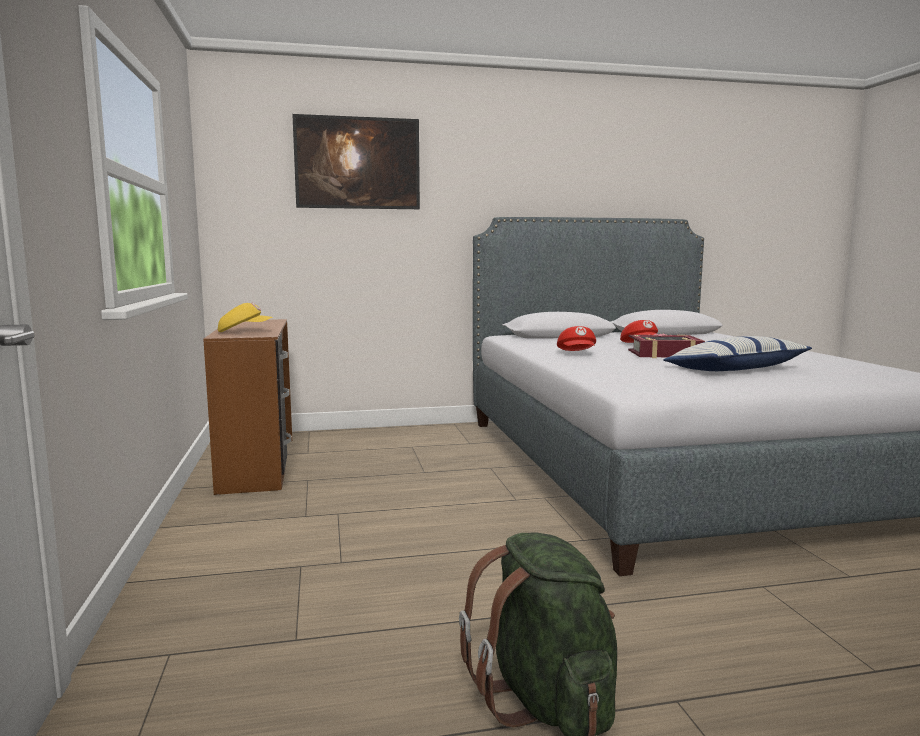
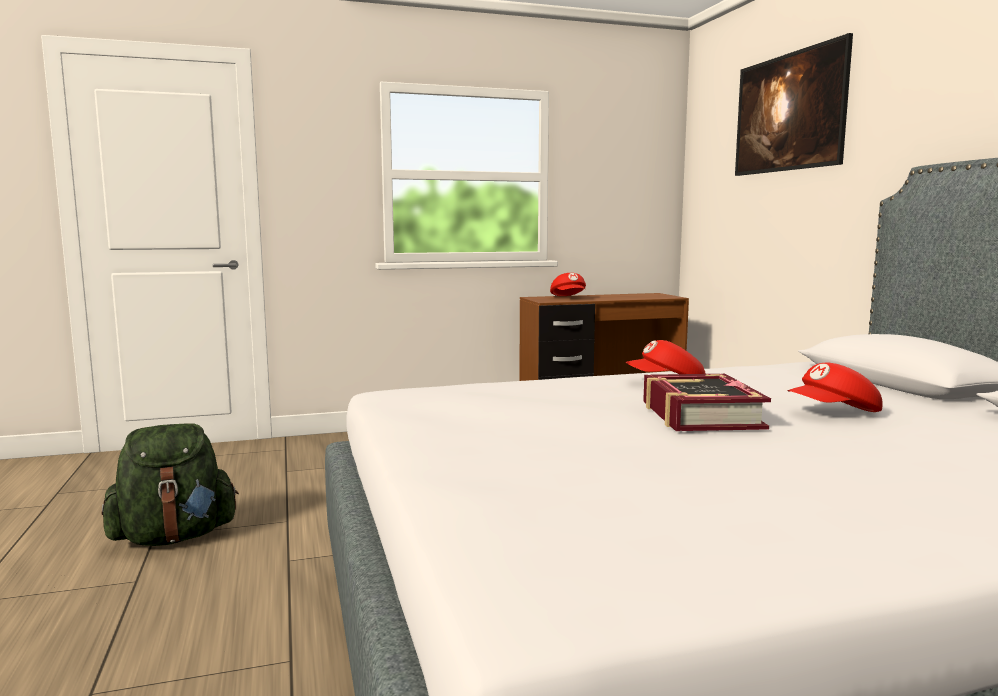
camera: 85 degrees right, 0 degrees up
yellow cap [218,303,272,332] -> red cap [550,273,586,296]
pillow [664,336,812,371] -> none

